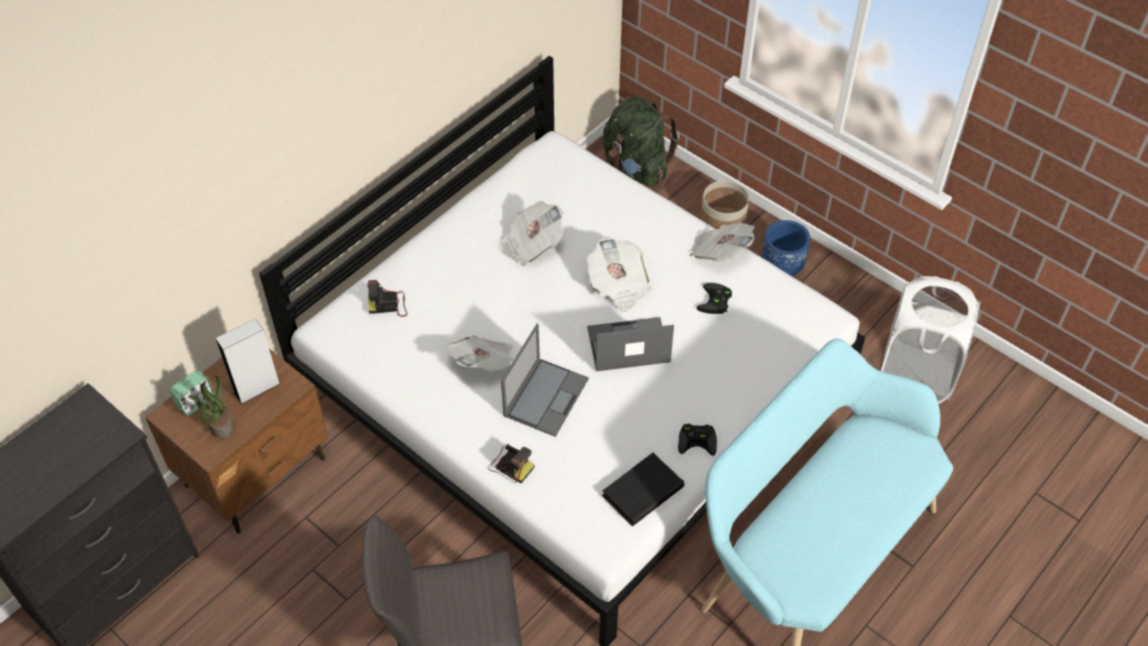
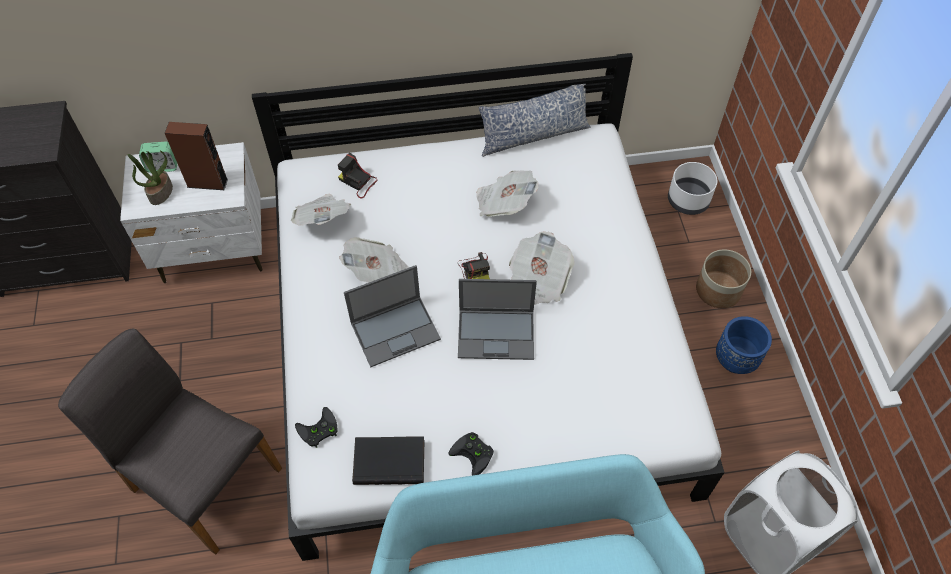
camera: 40 degrees right, 5 degrees up
brown nightstand [145,349,328,534] -> white nightstand [120,142,262,283]
grey speaker [216,319,280,404] -> brown speaker [165,122,228,190]
camera [488,444,535,483] -> camera moved to [458,252,490,279]
laptop [587,317,674,371] -> laptop turned 150 degrees clockwise [458,279,537,360]
green backpack [603,97,680,187] -> white planter [668,162,717,215]
newspaper [690,222,754,261] -> newspaper moved to [291,194,351,226]
black game controller [697,283,732,314] -> black game controller moved to [295,407,338,448]
none -> pillow [479,84,590,157]

